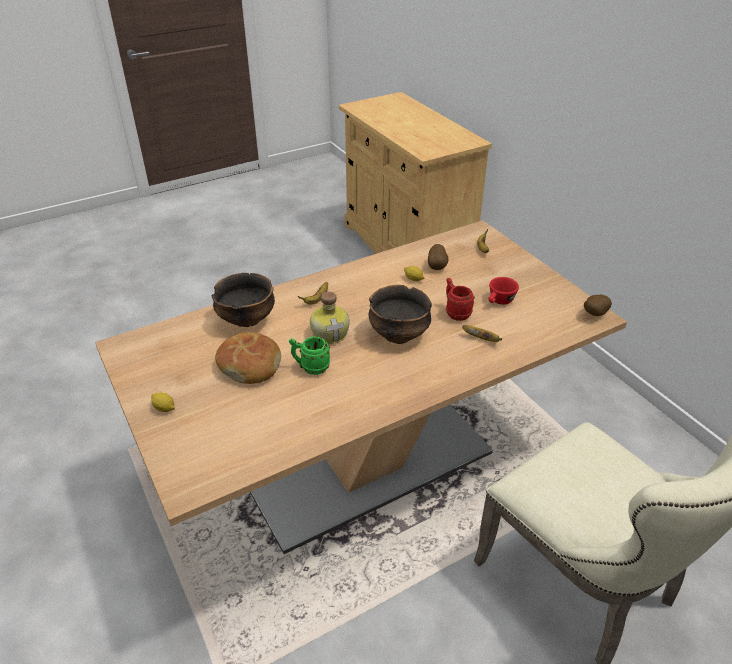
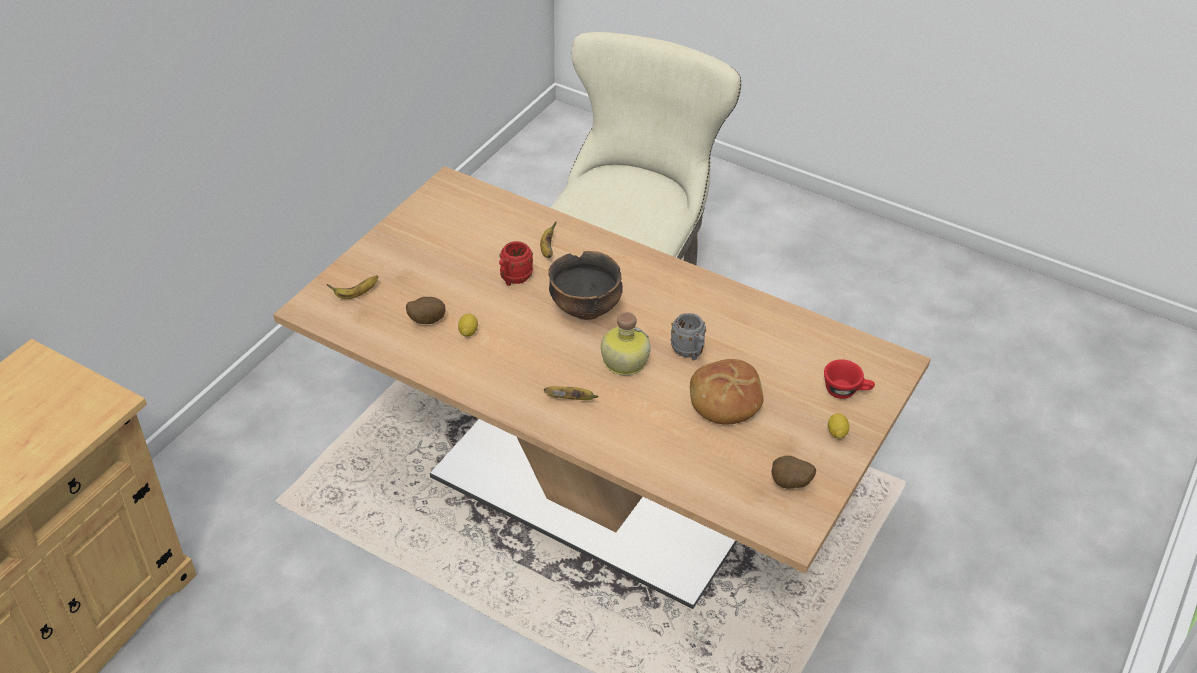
camera: 120 degrees left, 5 degrees up
bowl [212,273,275,327] -> none
green mug [289,336,330,375] -> grey mug [670,313,706,360]
red cup [488,277,519,305] -> red cup moved to [824,359,875,399]
potato [584,295,612,316] -> potato moved to [771,456,816,489]

